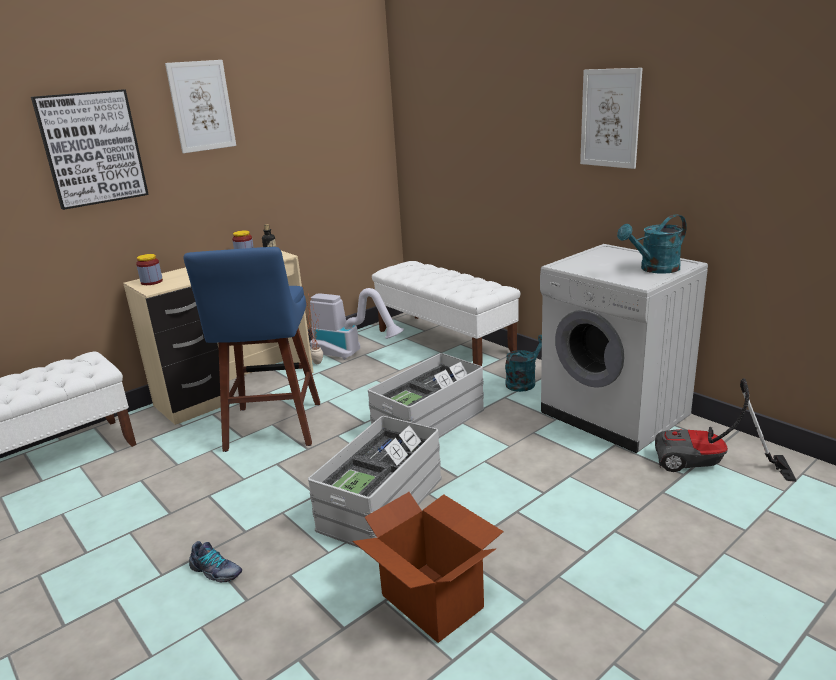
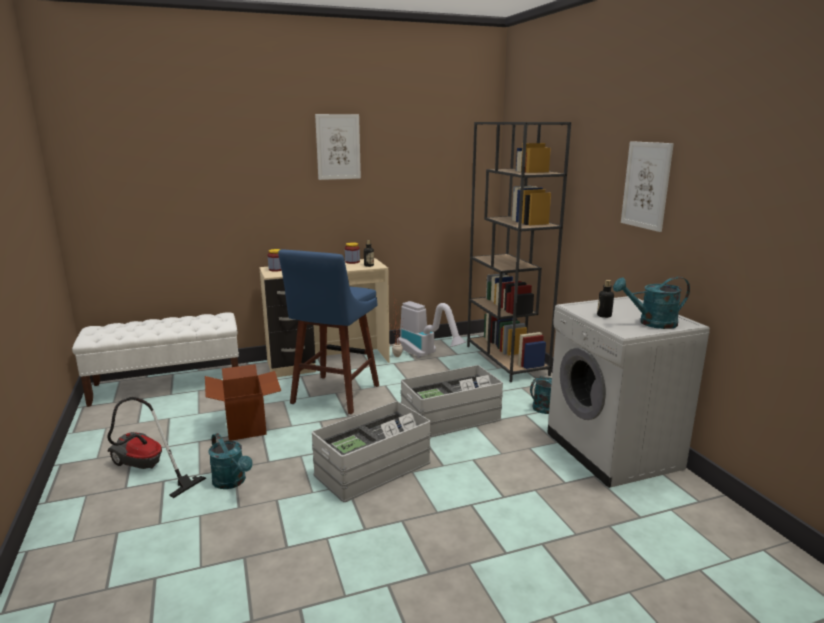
camera: 20 degrees right, 5 degrees down
picture [31,89,149,210] -> none
shoe [189,541,242,582] -> turquoise watering can [208,433,253,489]
cardboard box [352,492,504,643] -> cardboard box moved to [205,364,281,441]
white bench [372,261,521,366] -> bookcase [467,122,571,382]
vacuum cleaner [655,378,796,482] -> vacuum cleaner moved to [107,397,206,498]
none -> bottle [597,280,614,318]

